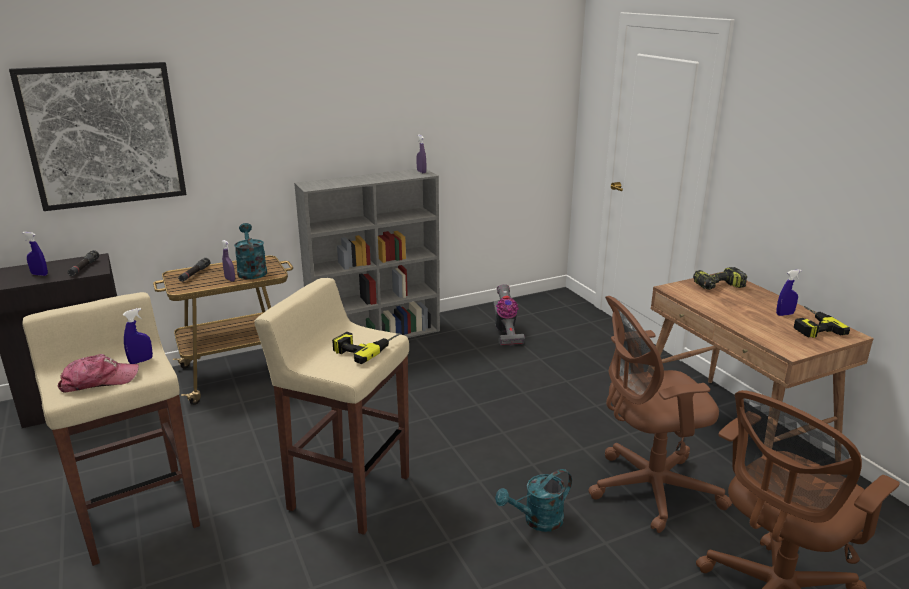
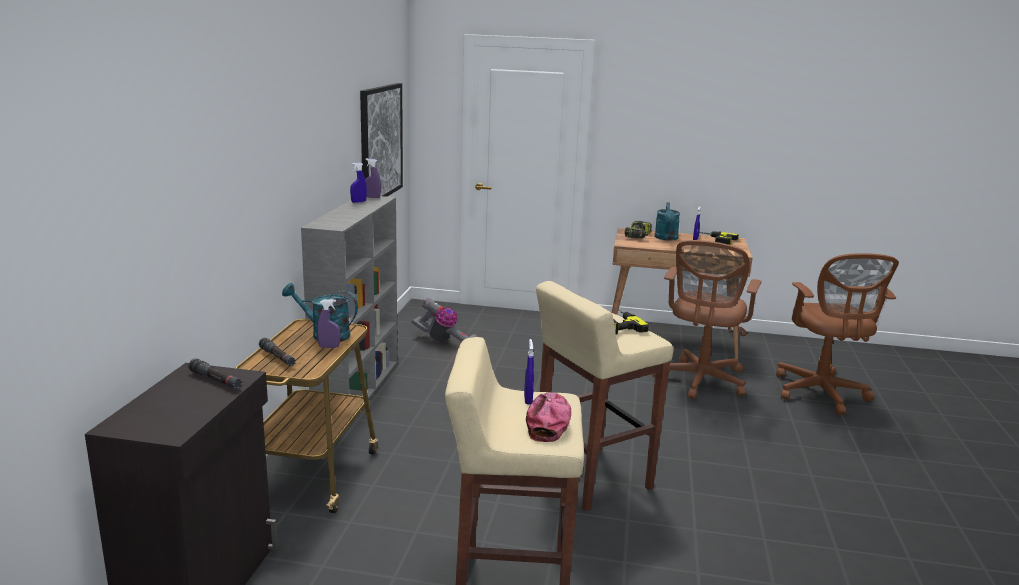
camera: 55 degrees left, 5 degrees down
picture [9,62,187,211] -> picture moved to [360,83,403,197]
blue spray bottle [22,232,48,276] -> blue spray bottle moved to [350,162,367,203]
turquoise watering can [495,469,572,532] -> turquoise watering can moved to [655,202,680,240]

